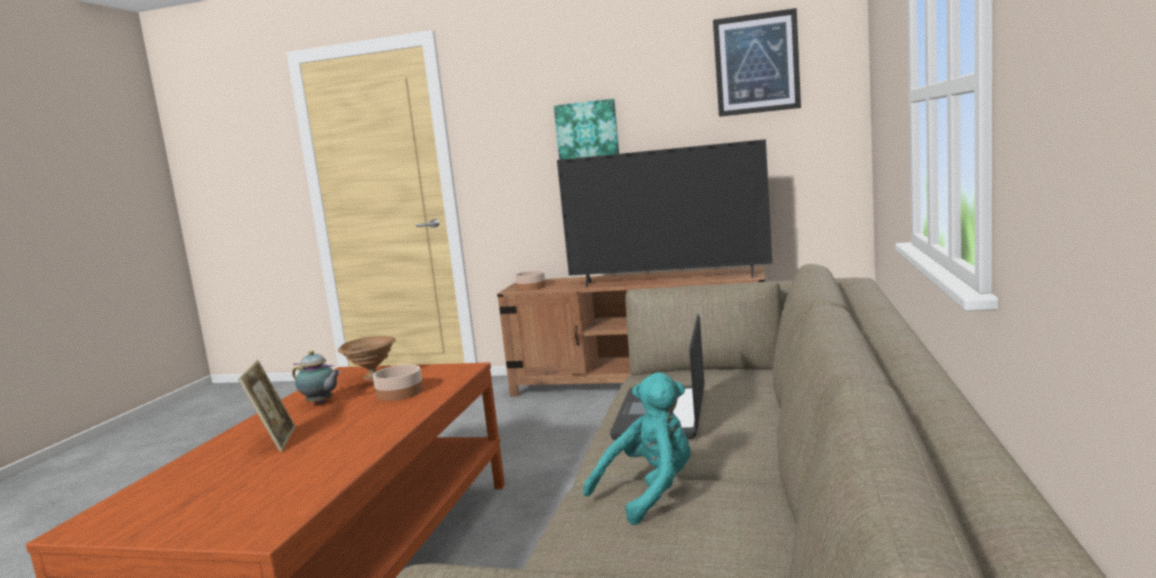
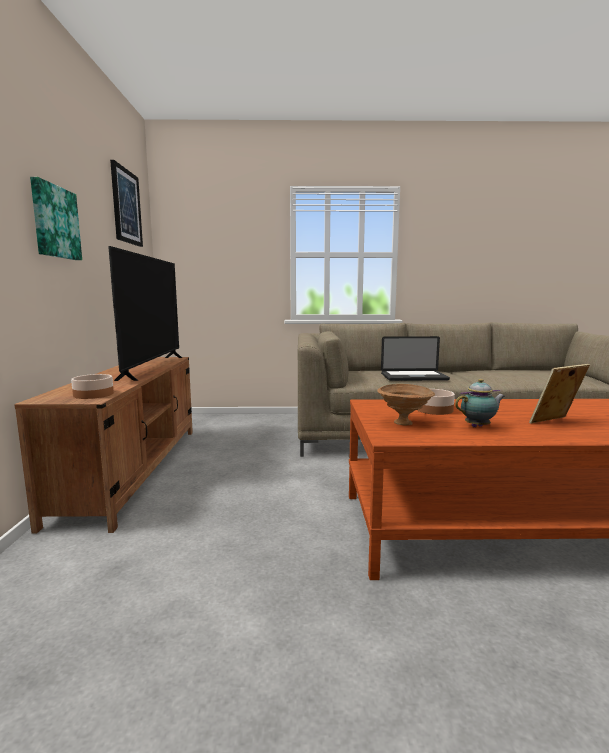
camera: 105 degrees left, 0 degrees up
teapot [292,350,341,404] -> teapot turned 60 degrees clockwise [455,379,505,427]
turquoise plush toy [583,372,691,525] -> none

